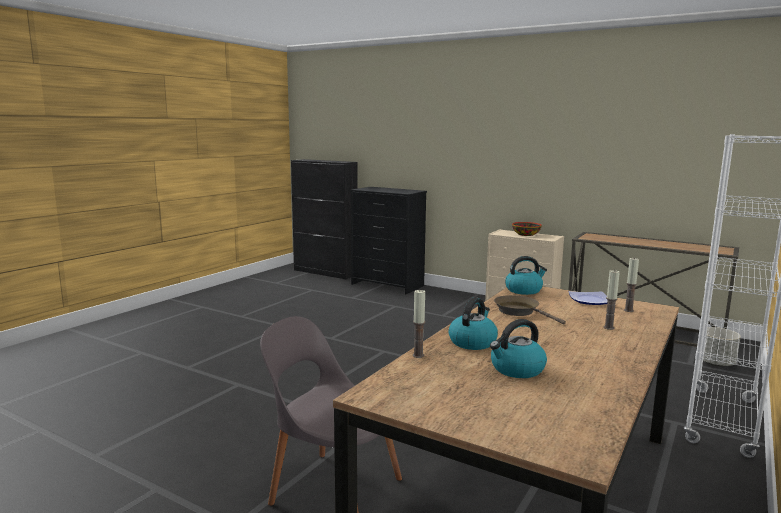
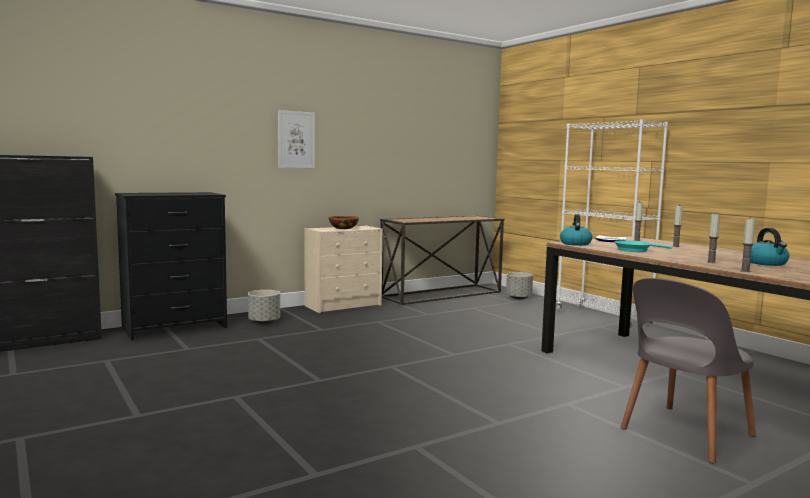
camera: 65 degrees left, 5 degrees down
kettle [449,297,498,350] -> candle [707,214,720,263]
brown frying pan [494,295,566,324] -> turquoise frying pan [614,240,672,252]
none -> grey planter [248,290,280,324]
none -> picture [278,110,315,168]

